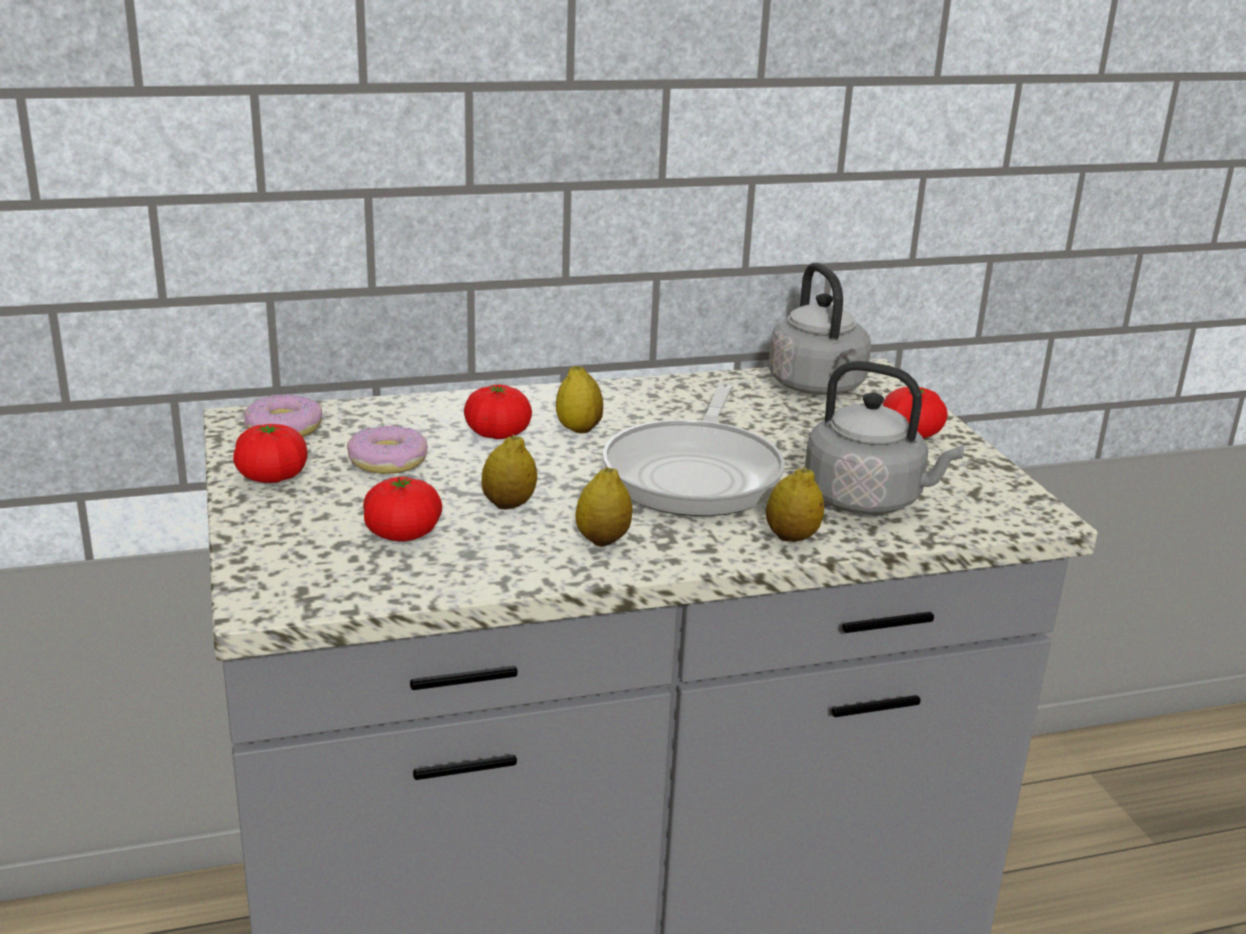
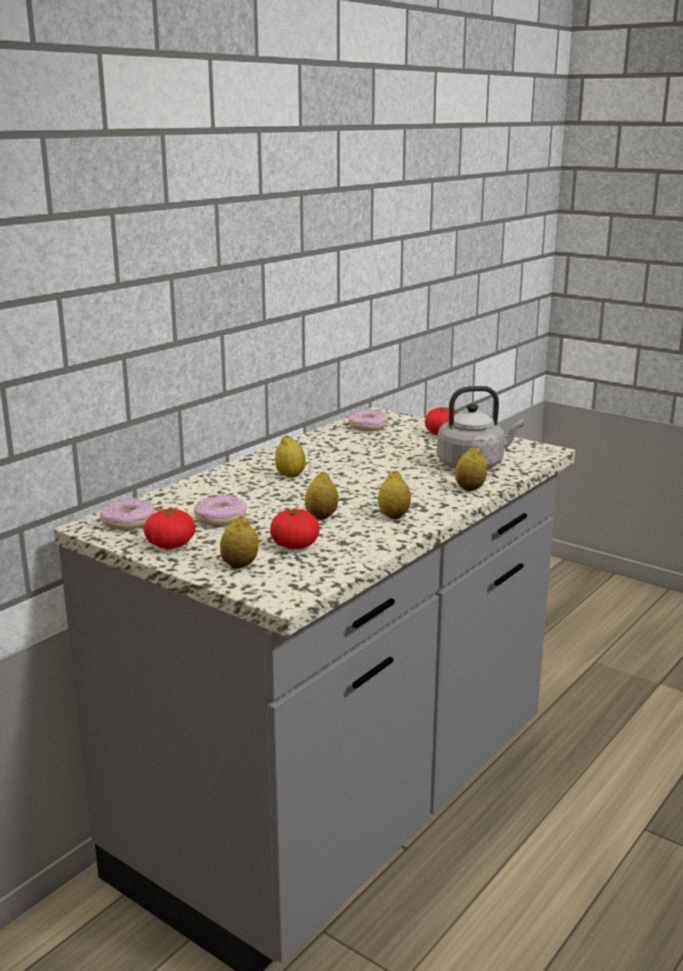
camera: 35 degrees left, 5 degrees down
tomato [464,384,532,439] -> none
frying pan [603,382,785,516] -> none
grey kettle [768,263,871,395] -> donut [348,409,388,431]
none -> lemon [220,515,259,569]

